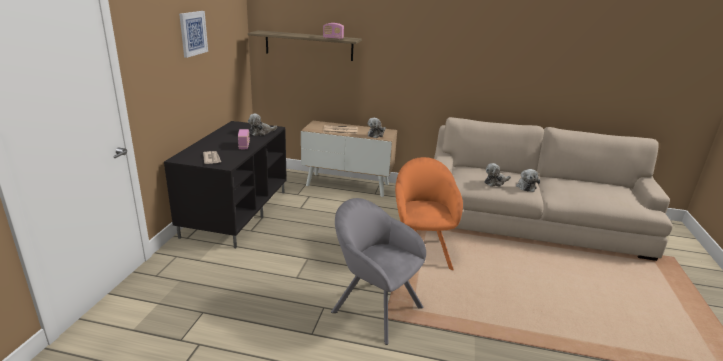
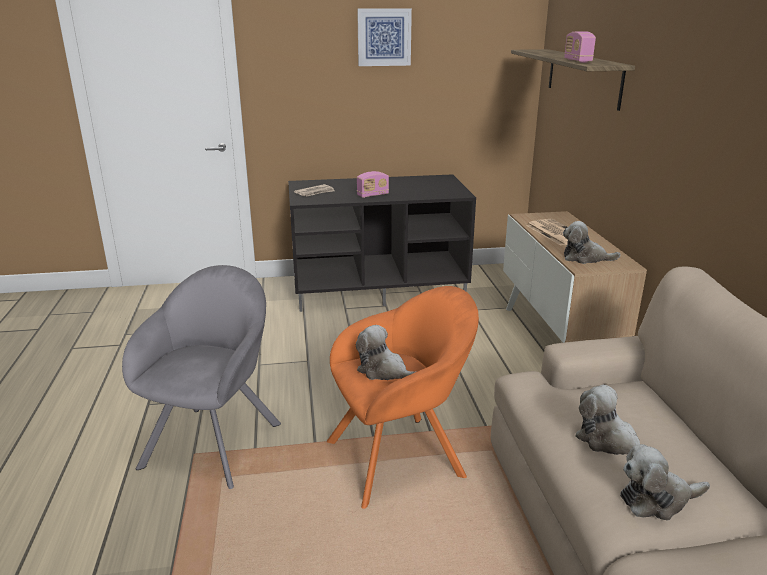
camera: 70 degrees right, 0 degrees up
plush toy [248,114,277,136] -> plush toy moved to [356,325,415,380]

